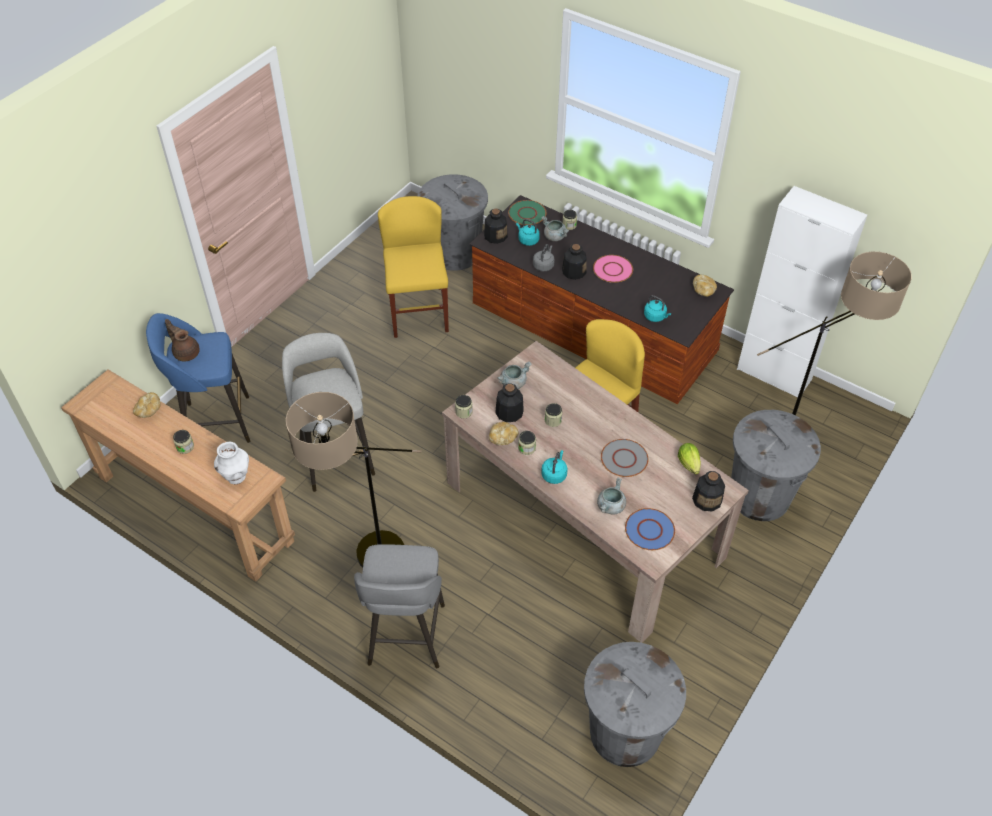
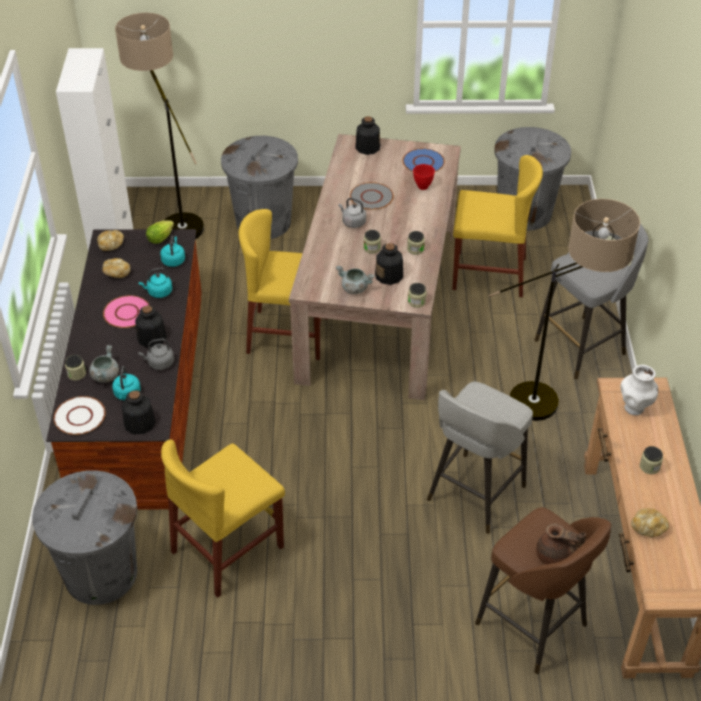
camera: 125 degrees left, 5 degrees down
blue stool [146,313,250,443] -> brown stool [475,507,611,674]
brown teapot [165,319,200,361] -> brown teapot turned 75 degrees counterclockwise [536,523,586,565]
bread [489,422,518,445] -> bread moved to [102,258,130,278]
green plate [508,200,547,225] -> white plate [54,396,106,435]
turquoise kettle [541,450,568,484] -> turquoise kettle moved to [139,268,172,298]
grey cooking pot [597,477,626,514] -> red bowl [413,164,435,190]
lettuce [678,443,701,475] -> lettuce moved to [146,220,174,244]
none -> grey kettle [338,198,366,228]
none -> yellow chair [452,155,543,297]

